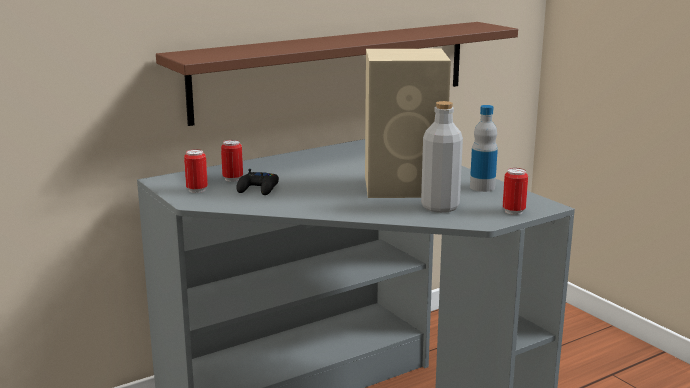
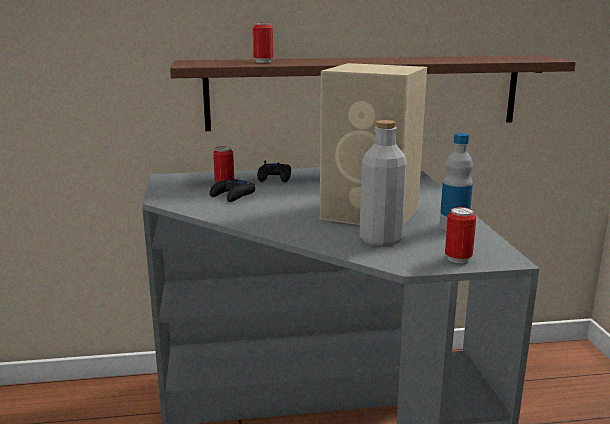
camera: 25 degrees right, 0 degrees up
can [184,149,208,193] -> can moved to [253,23,273,63]
none -> black game controller [257,161,291,182]

